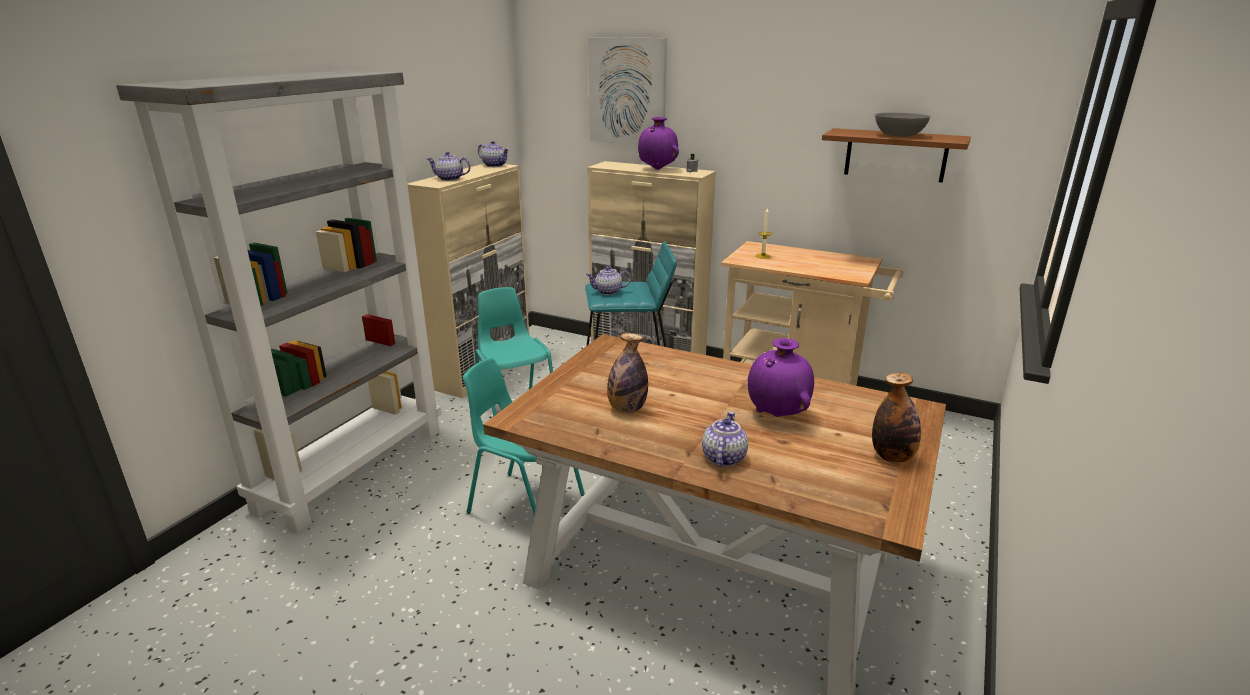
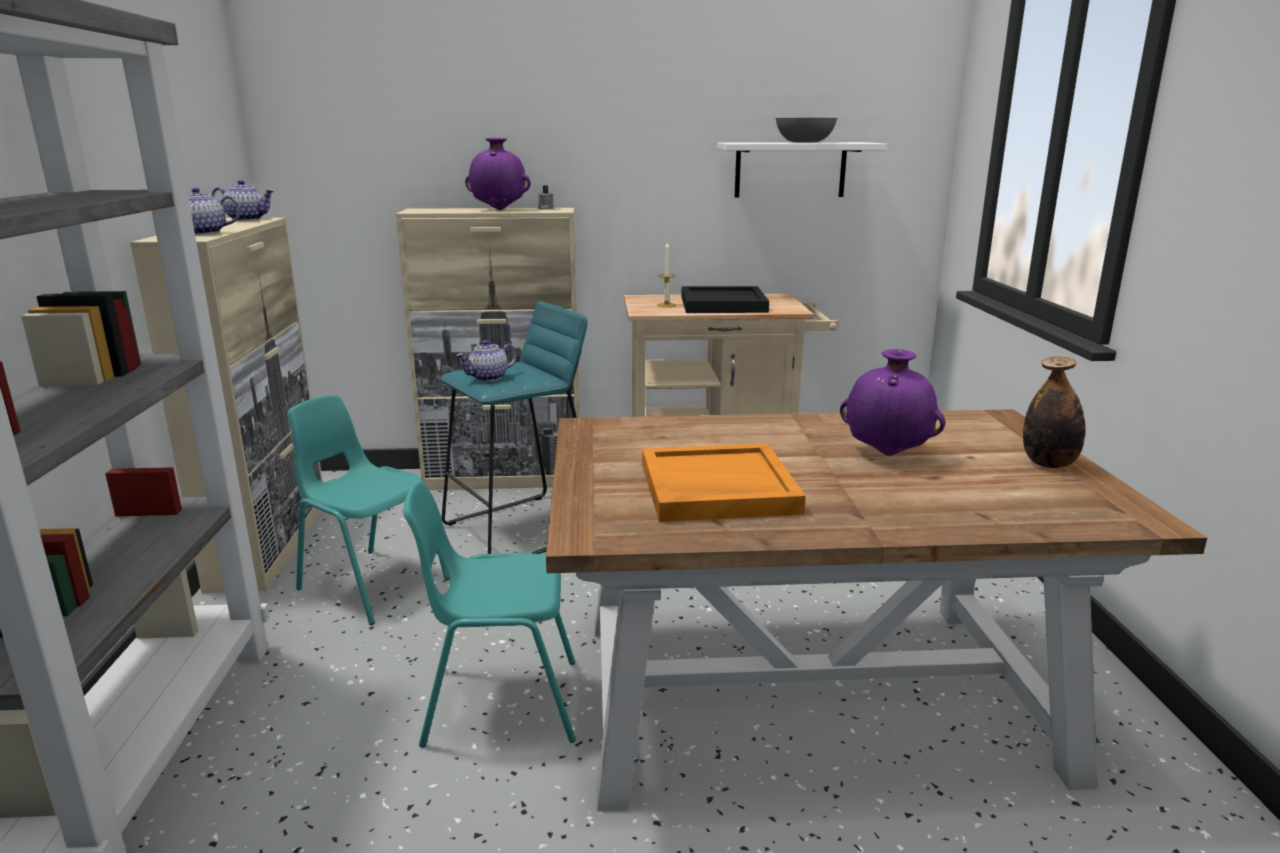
camera: 30 degrees left, 5 degrees down
picture [588,37,667,145] -> none
bottle [607,333,648,413] -> orange tray [642,444,806,522]
teapot [702,412,748,467] -> none
brown shelf [822,128,971,183] -> white shelf [717,142,887,197]
none -> black tray [682,286,769,313]

